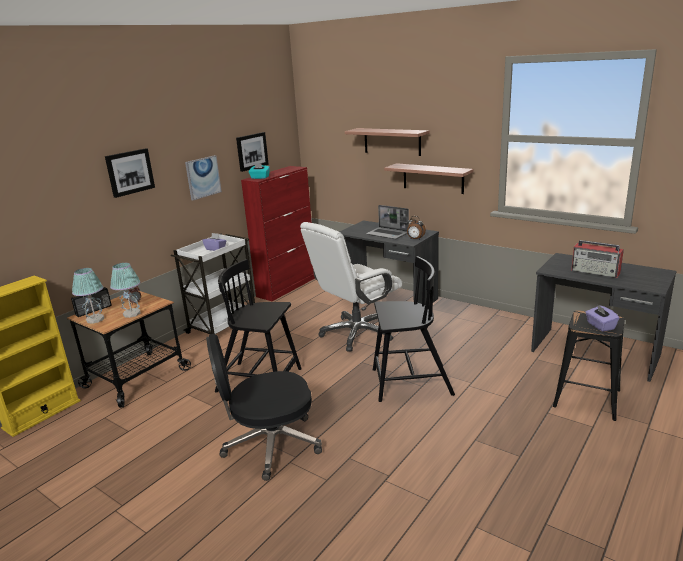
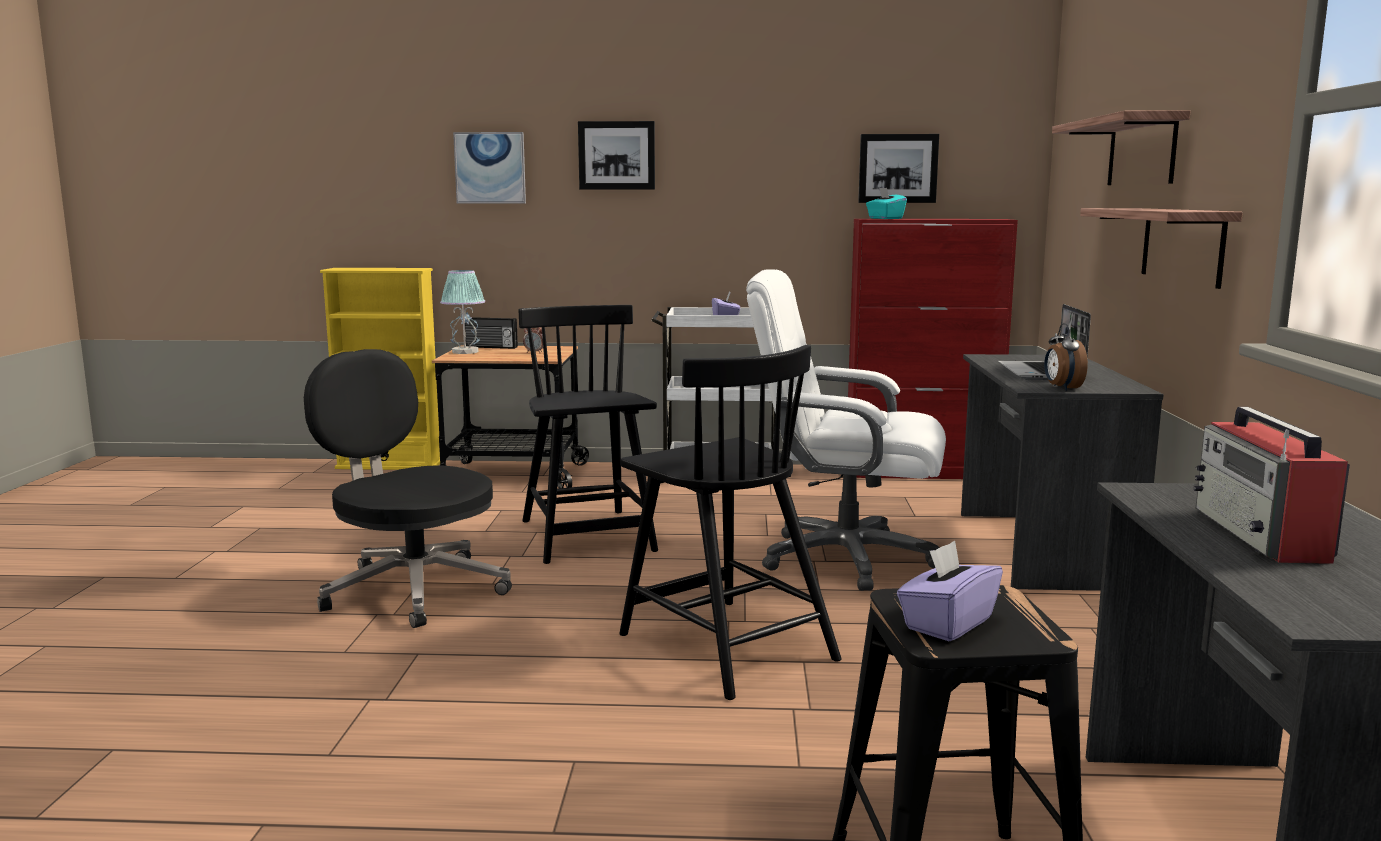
camera: 55 degrees right, 10 degrees down
table lamp [110,263,140,318] -> none
picture [185,155,222,200] -> picture moved to [453,132,526,204]

